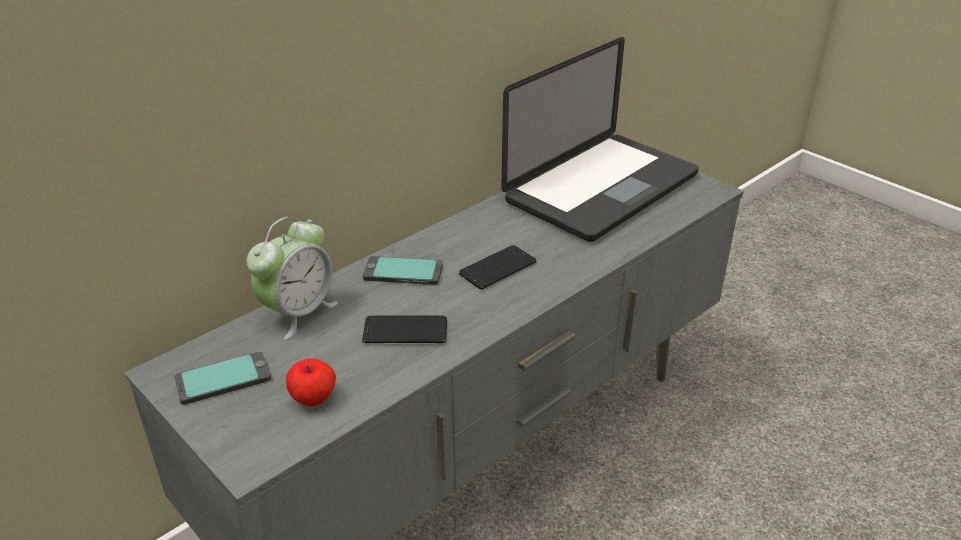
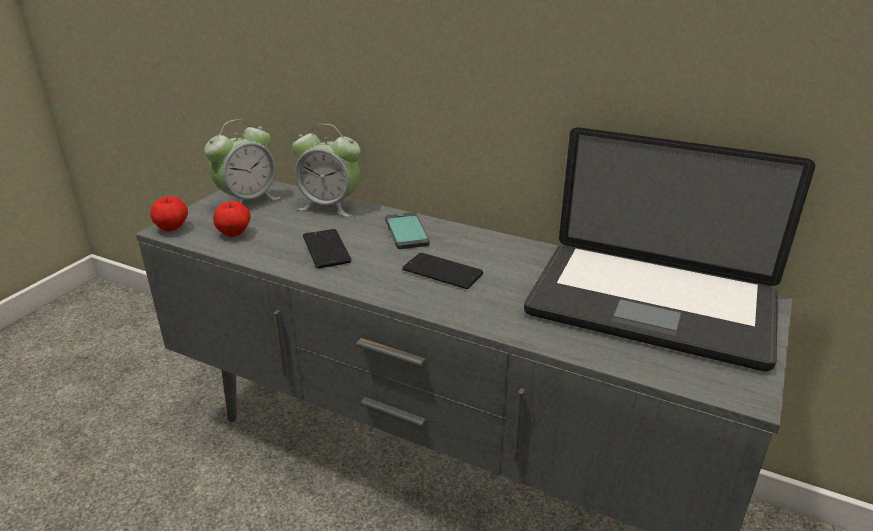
camera: 70 degrees right, 5 degrees down
phone [174,352,271,405] -> alarm clock [204,119,280,204]
none -> apple [150,196,188,232]

